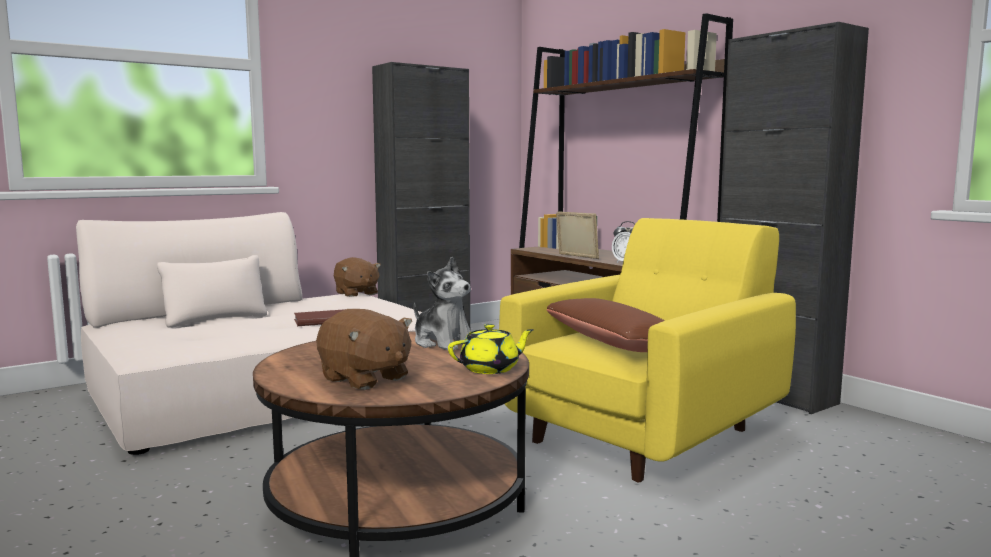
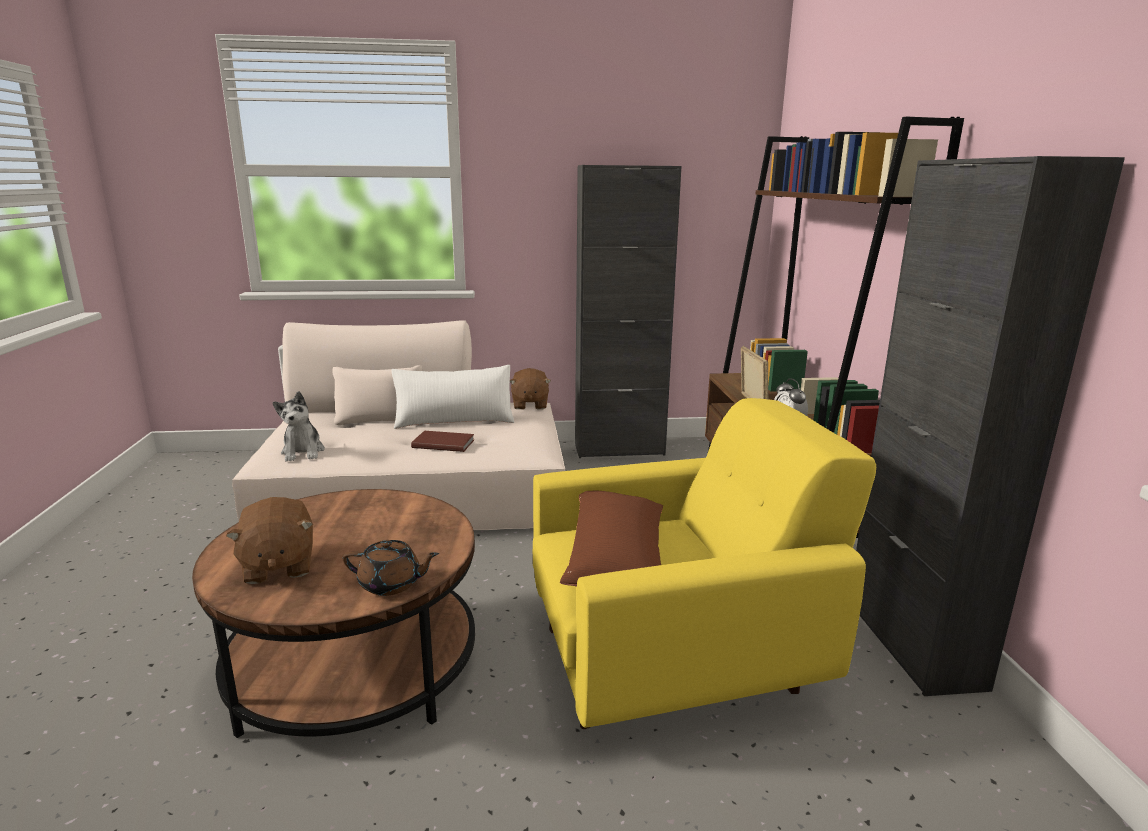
camera: 30 degrees right, 10 degrees up
plush toy [414,257,471,350] -> plush toy moved to [272,391,325,462]
yellow teapot [448,324,534,374] -> brown teapot [343,540,439,596]
none -> white pillow [391,365,514,429]

